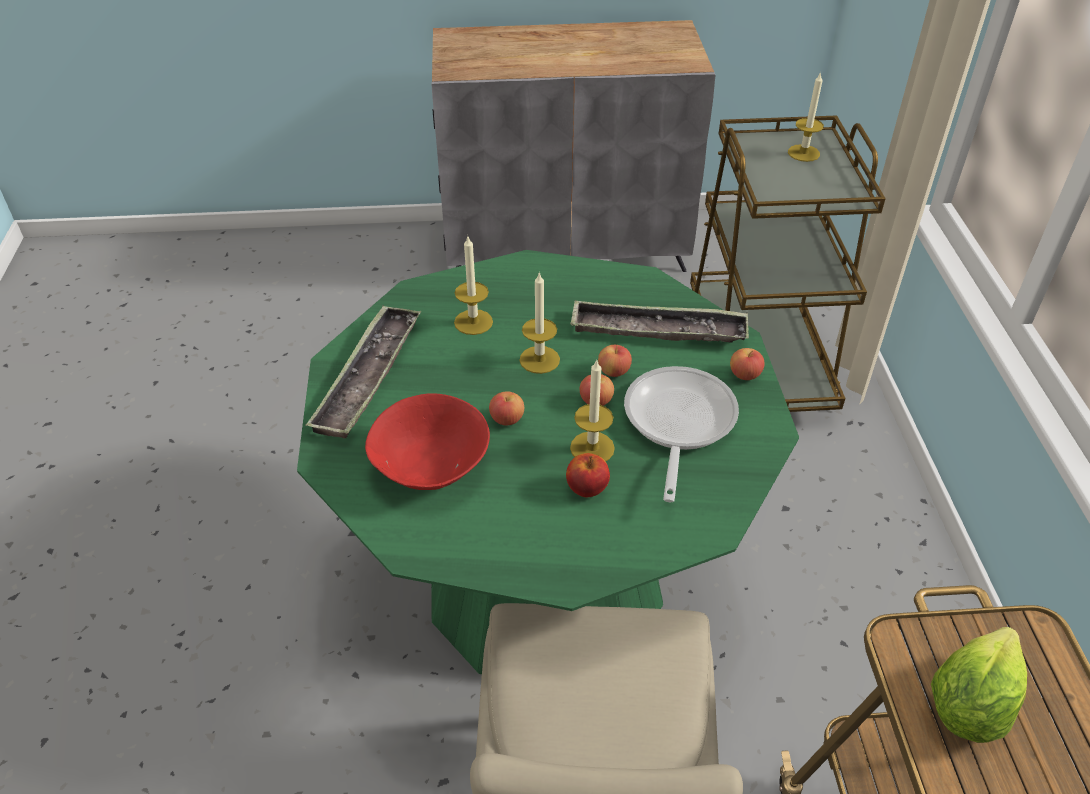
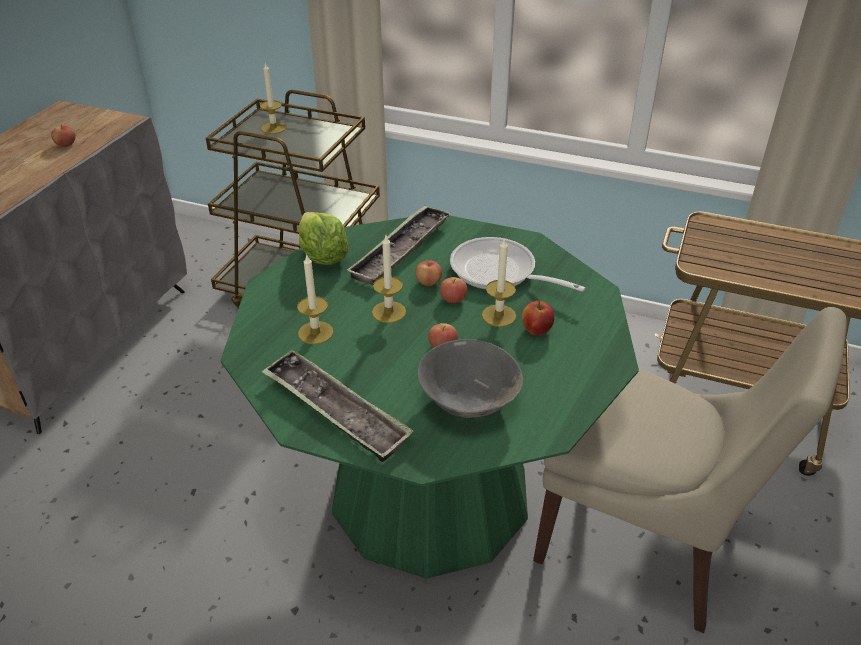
camera: 65 degrees left, 5 degrees down
red bowl [365,393,490,490] -> grey bowl [417,339,523,418]
apple [730,348,765,380] -> apple moved to [51,124,75,147]
lettuce [931,627,1027,743] -> lettuce moved to [298,212,349,265]

